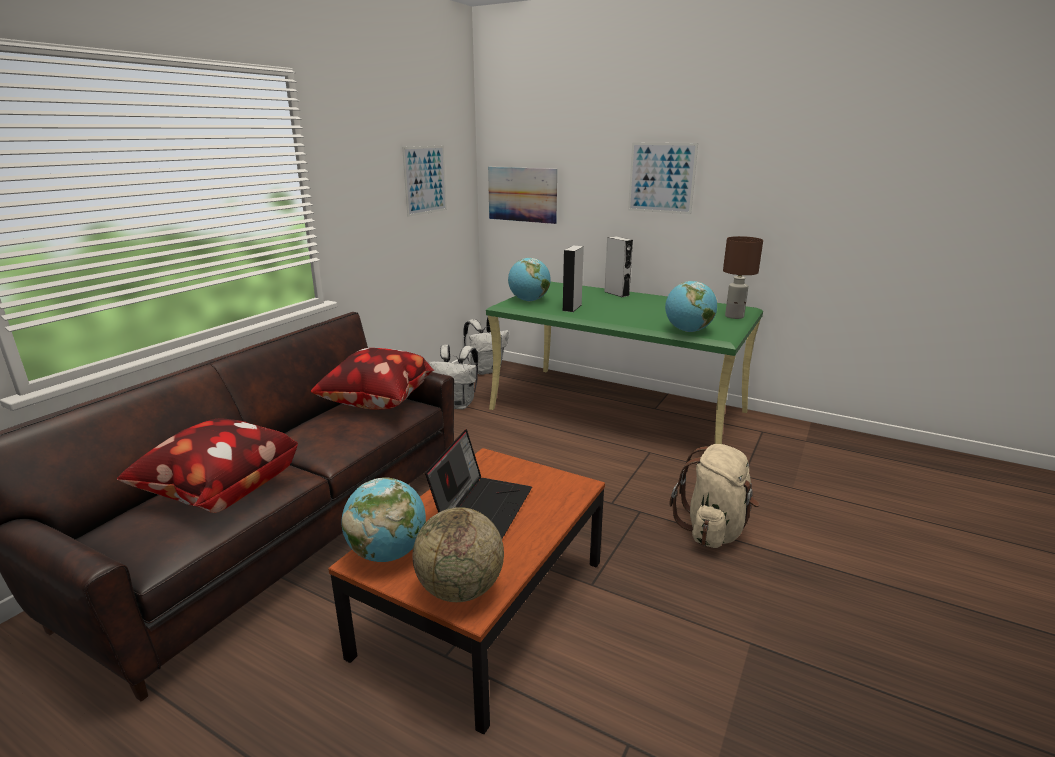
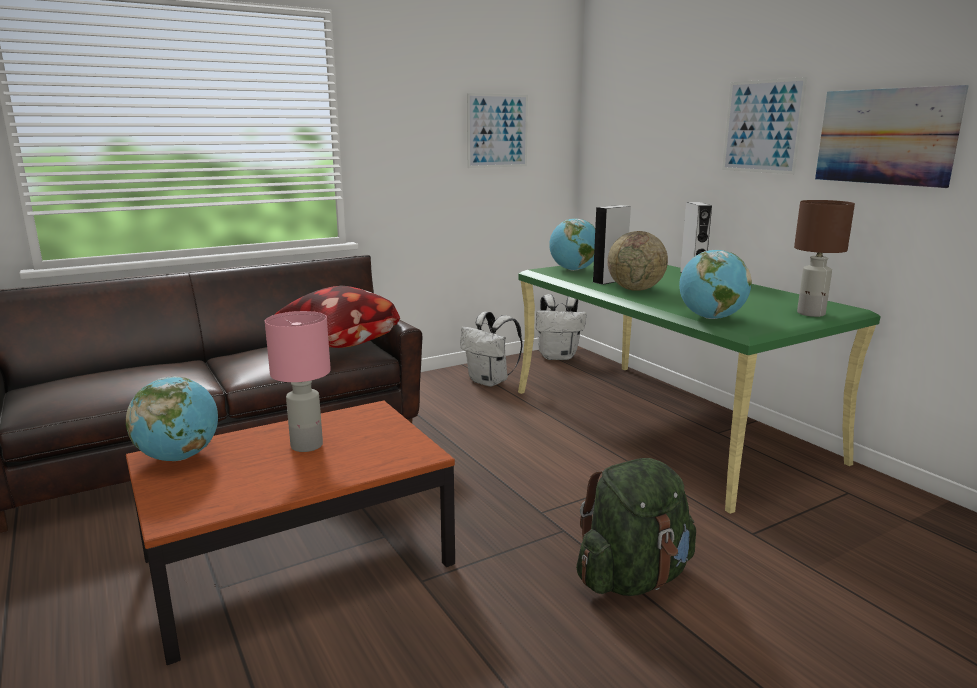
camera: 30 degrees right, 5 degrees down
pillow [117,418,298,513] -> none
globe [413,507,504,602] -> globe moved to [608,231,668,291]
laptop [425,429,532,539] -> pink table lamp [265,311,331,452]
picture [488,167,557,224] -> picture moved to [815,85,969,188]
beige backpack [669,444,760,548] -> green backpack [576,458,696,596]

